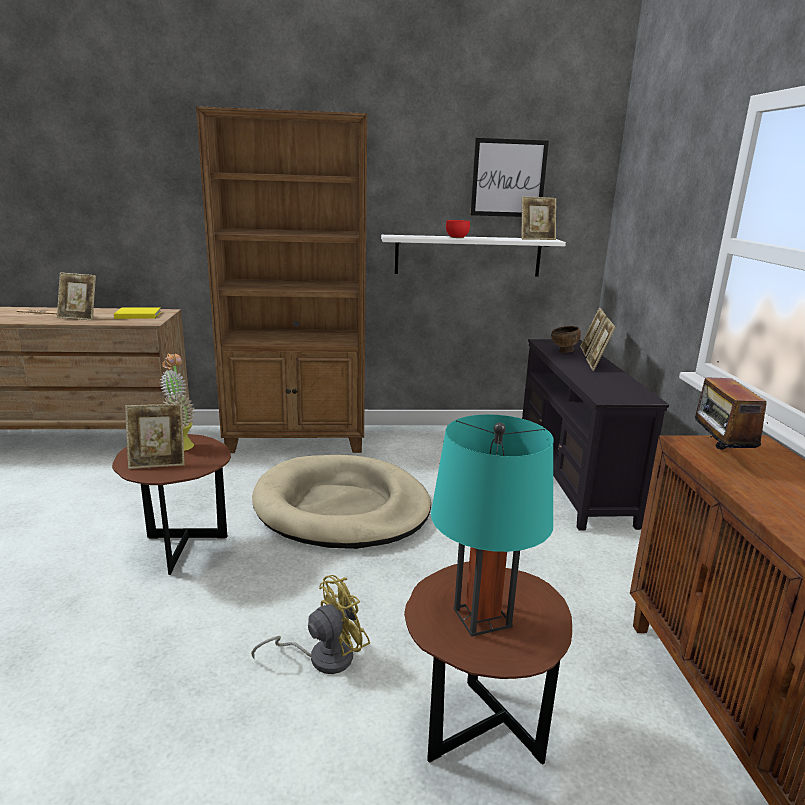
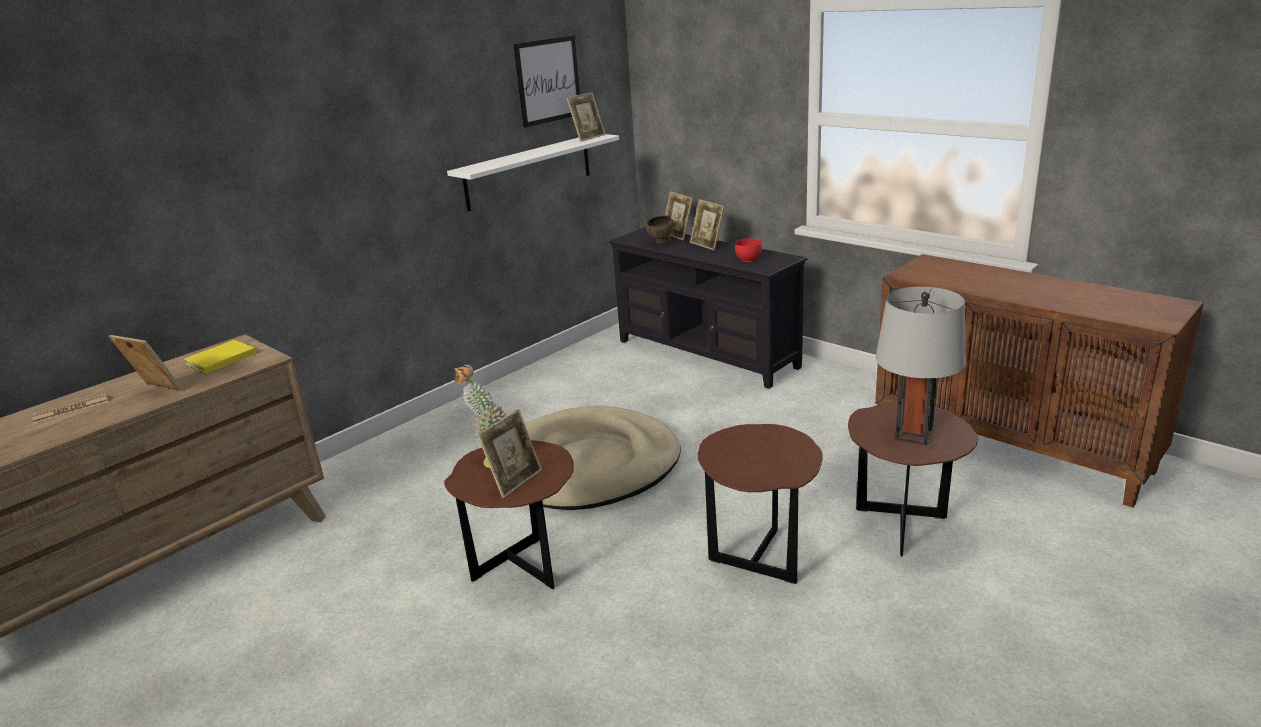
camera: 40 degrees left, 5 degrees up
picture frame [57,272,96,321] -> picture frame turned 120 degrees counterclockwise [109,335,184,391]
brown bookcase [196,106,367,453] -> none
yellow fan [251,575,370,674] -> brown side table [698,424,823,584]
turquoise table lamp [431,414,553,637] -> grey table lamp [875,287,966,445]
red bowl [446,220,470,238] -> red bowl moved to [735,238,762,262]
radio [695,361,767,450] -> none

